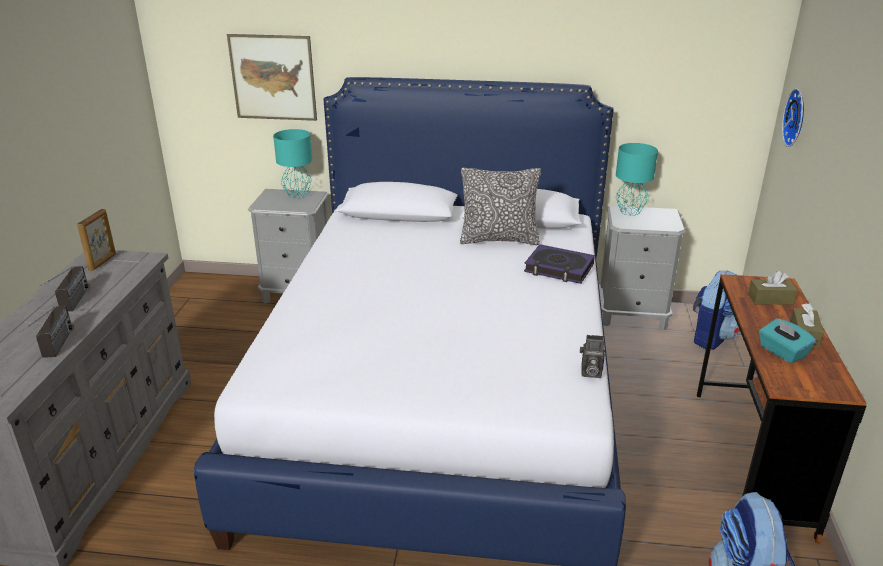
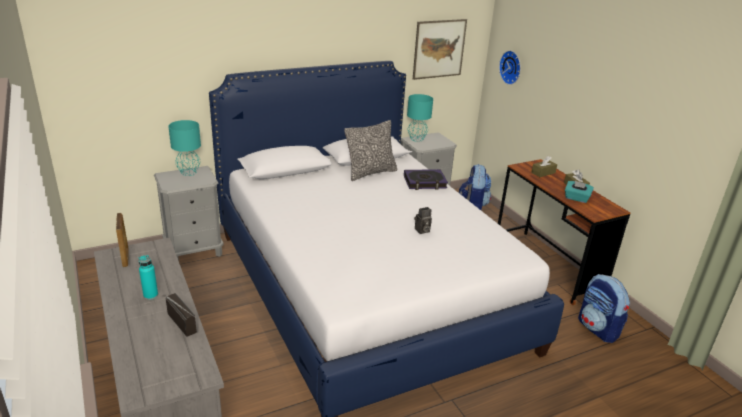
camera: 35 degrees left, 0 degrees up
radio [40,266,90,311] -> turquoise bottle [139,255,158,300]
picture [227,34,317,121] -> picture moved to [413,19,467,80]
camera [580,335,605,378] -> camera moved to [414,207,432,234]

